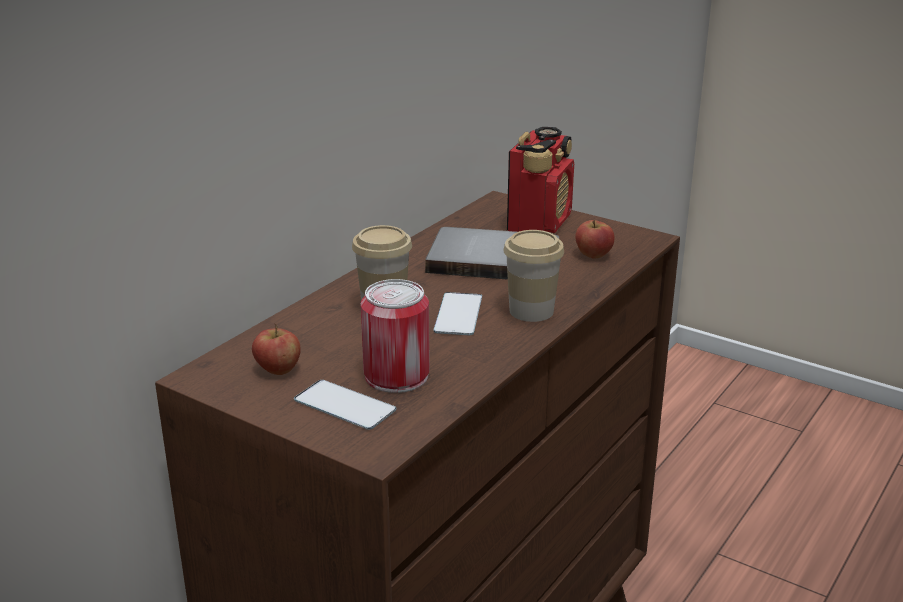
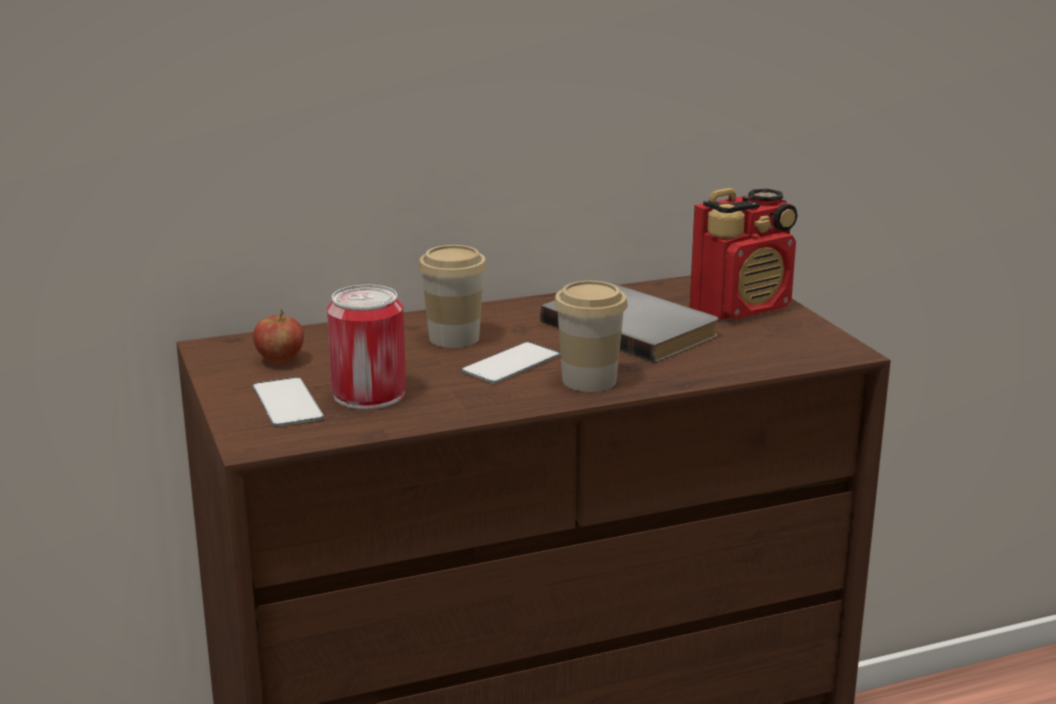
camera: 35 degrees right, 5 degrees down
apple [575,220,614,259] -> none

